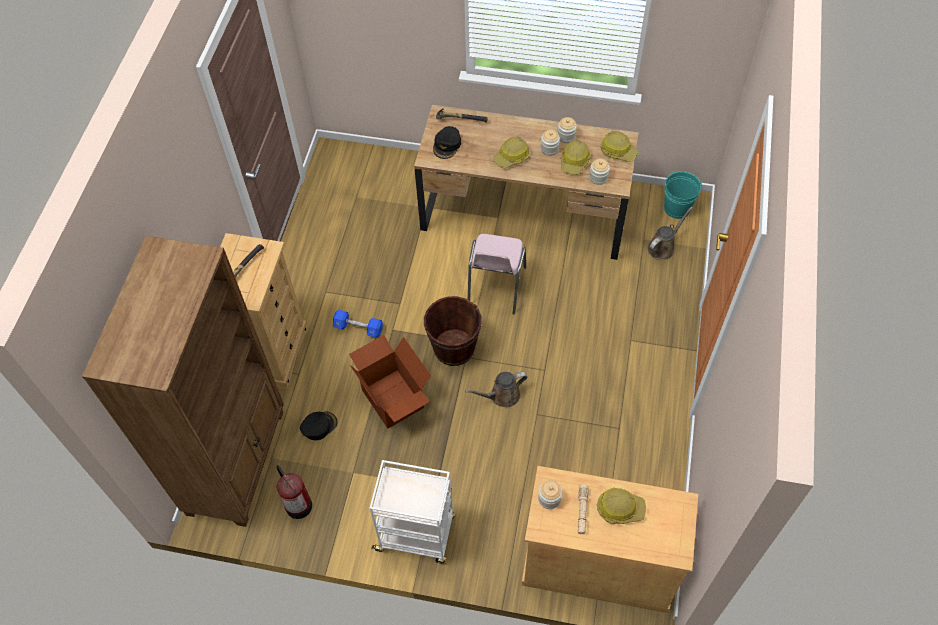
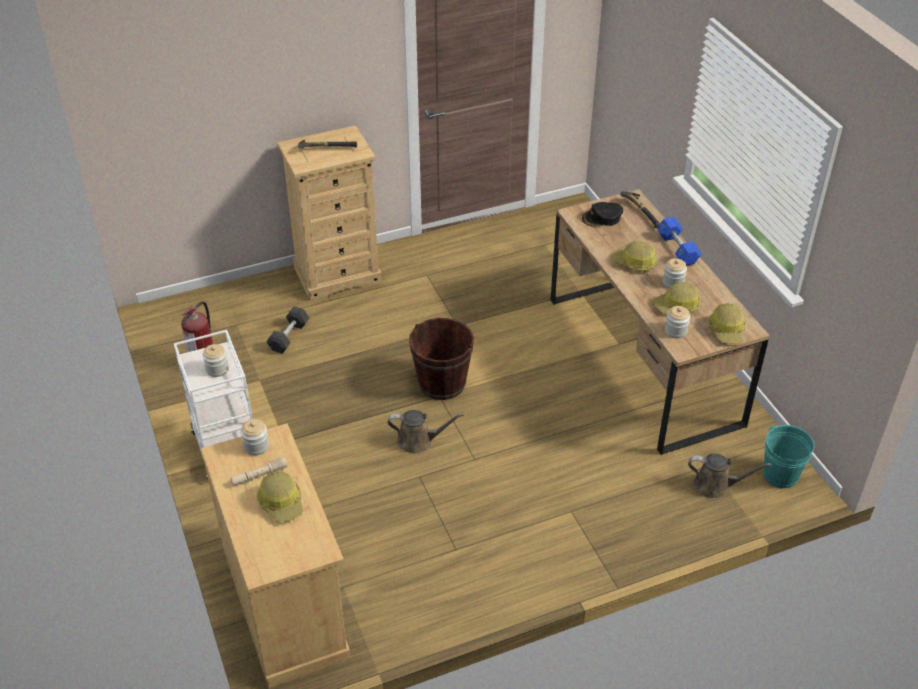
camera: 55 degrees right, 15 degrees down
brown bookcase [82,236,284,527] -> none
black cap [300,412,337,440] -> black dumbbell [266,306,309,354]
blue dumbbell [333,310,383,338] -> blue dumbbell moved to [657,217,702,266]
cardboard box [349,335,431,429] -> none
brown watering can [465,372,527,407] -> brown watering can turned 150 degrees clockwise [387,410,464,454]
pink chair [468,234,526,315] -> none
jar [558,117,577,143] -> jar moved to [203,344,229,377]

